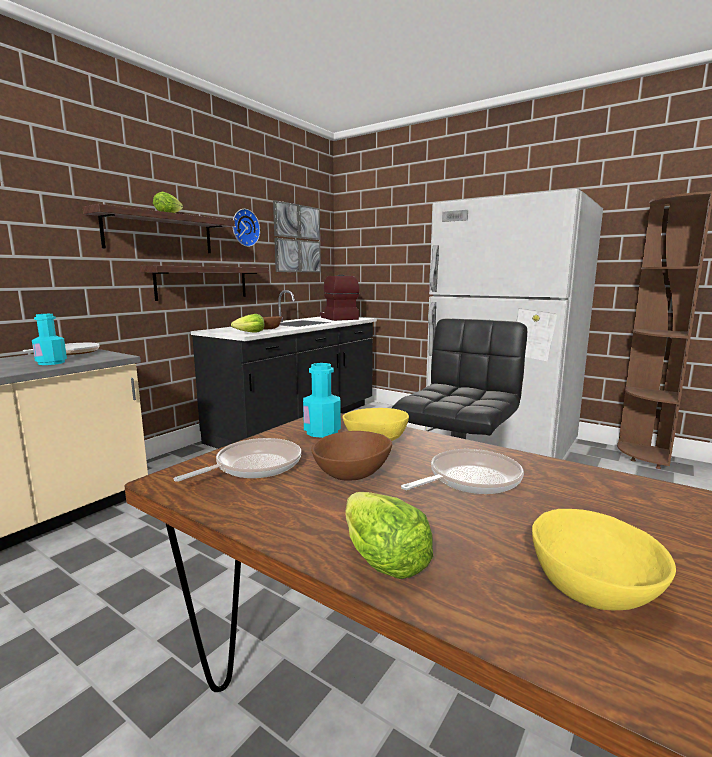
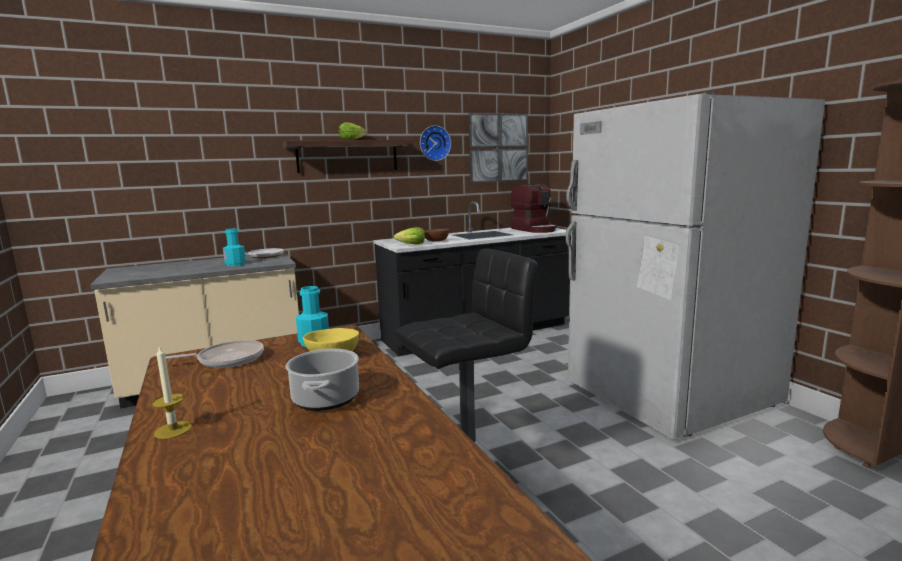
camera: 30 degrees right, 0 degrees up
shelf [140,266,268,301] -> none
brown bowl [311,431,392,480] -> none
coffee machine [320,275,359,321] -> coffee machine turned 150 degrees clockwise [510,184,557,233]
lettuce [345,492,433,579] -> candle [152,345,192,439]
frying pan [401,449,524,494] -> cooking pot [286,349,359,411]
yellow bowl [532,509,676,610] -> none

